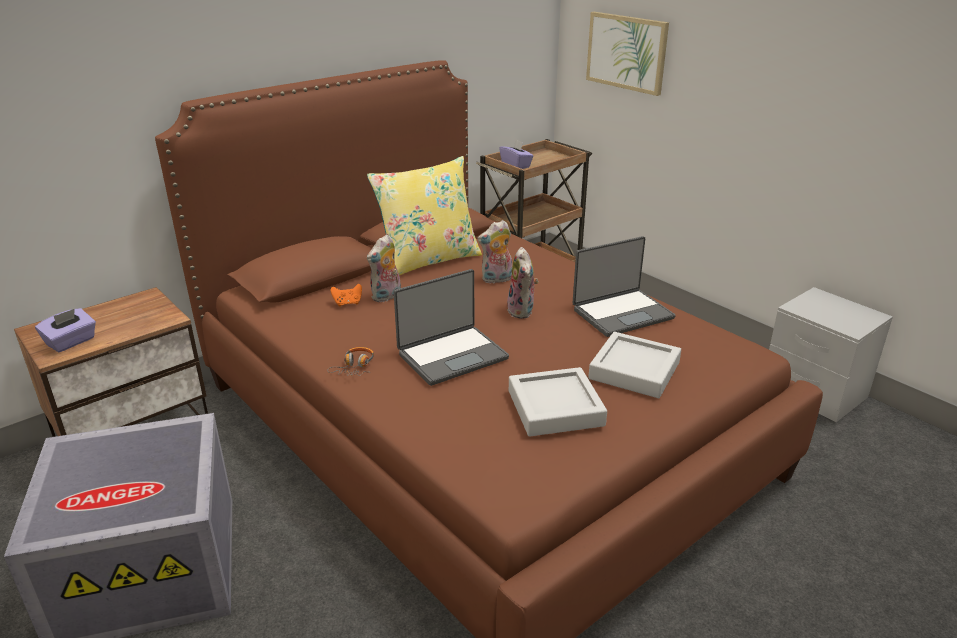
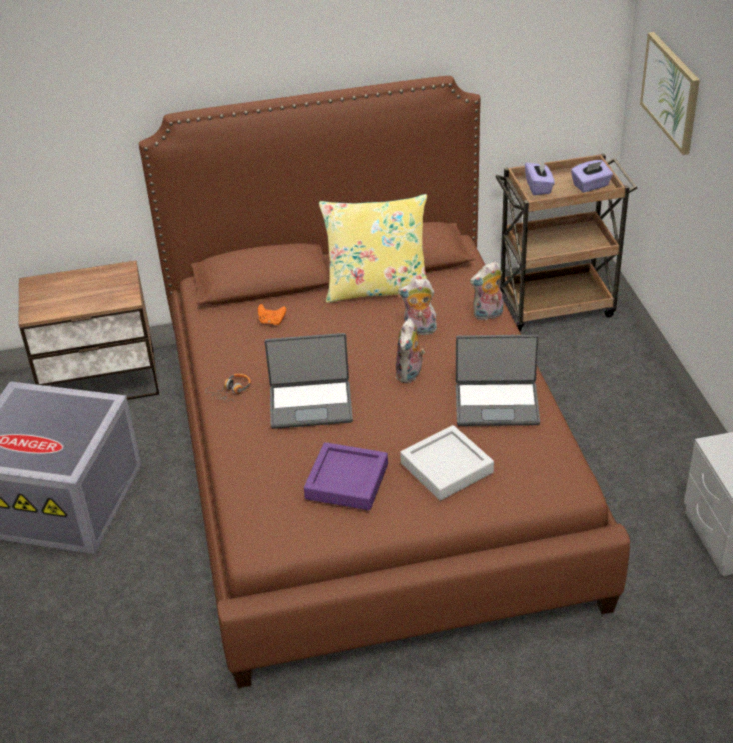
camera: 30 degrees right, 10 degrees up
purple tissue box [35,308,96,352] -> purple tissue box moved to [571,160,613,193]
plush toy [367,234,401,303] -> plush toy moved to [470,261,504,320]
grey tray [509,367,607,437] -> purple tray [304,442,388,510]

